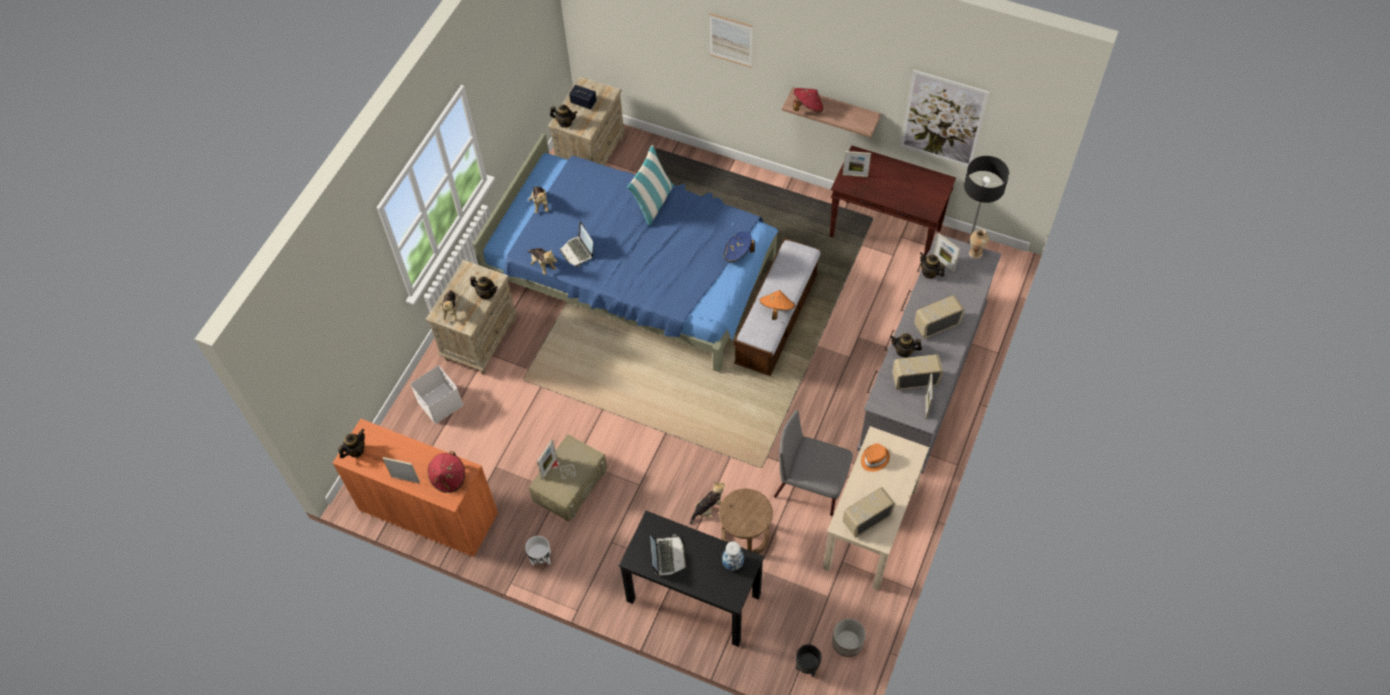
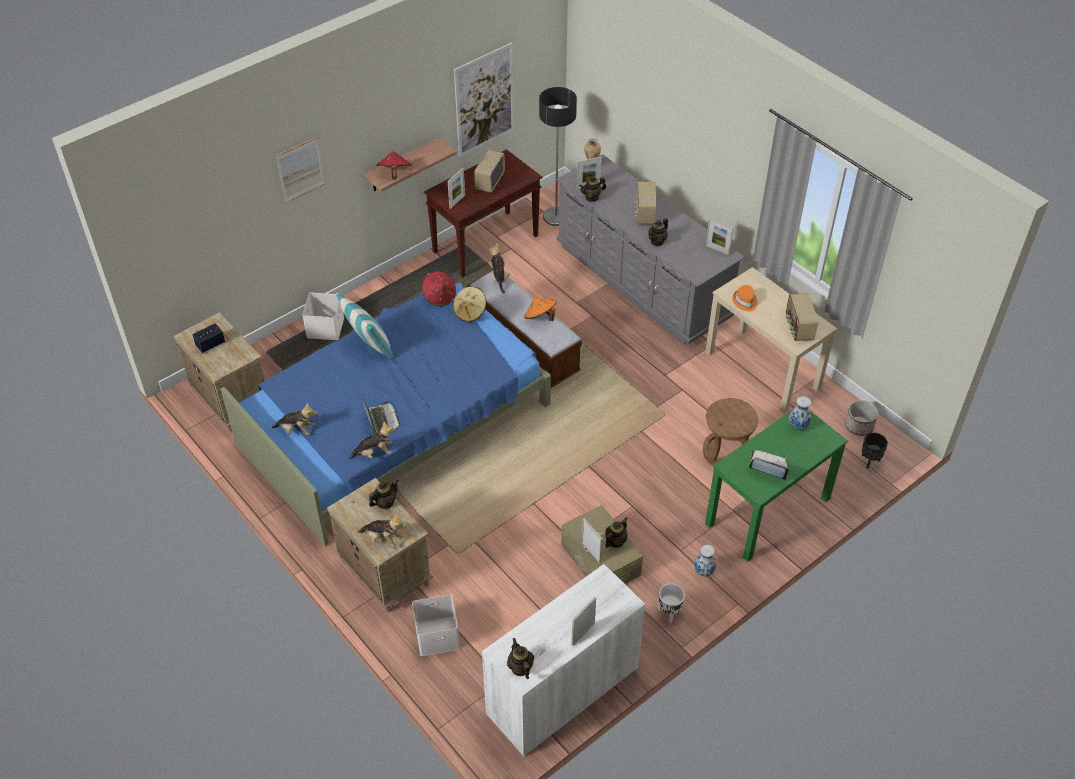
camera: 65 degrees left, 10 degrees down
orange cabinet [333,419,498,557] -> white cabinet [482,564,645,756]
red hat [428,451,465,493] -> red hat moved to [422,271,456,306]
teapot [550,104,577,128] -> teapot moved to [605,517,628,548]
laptop [560,221,594,267] -> laptop turned 105 degrees counterclockwise [362,399,400,434]
black desk [619,511,764,647] -> green desk [705,410,848,562]
plush toy [690,482,725,524] -> plush toy moved to [490,243,510,294]
blue hat [723,232,755,262] -> beige hat [453,286,486,322]
grey chair [774,410,853,516] -> none
radio [892,354,943,390] -> radio moved to [474,149,505,193]
none -> white storage box [302,293,344,340]
none -> vase [694,545,716,577]

